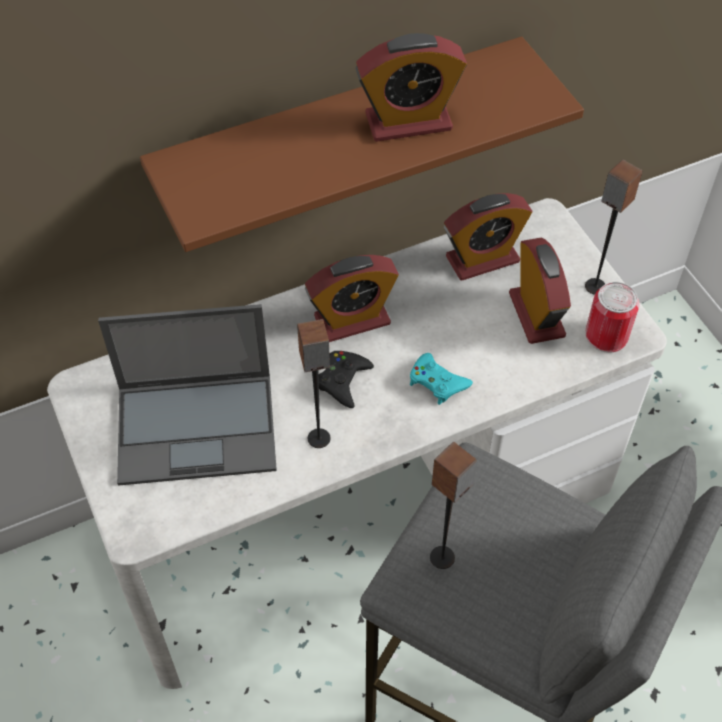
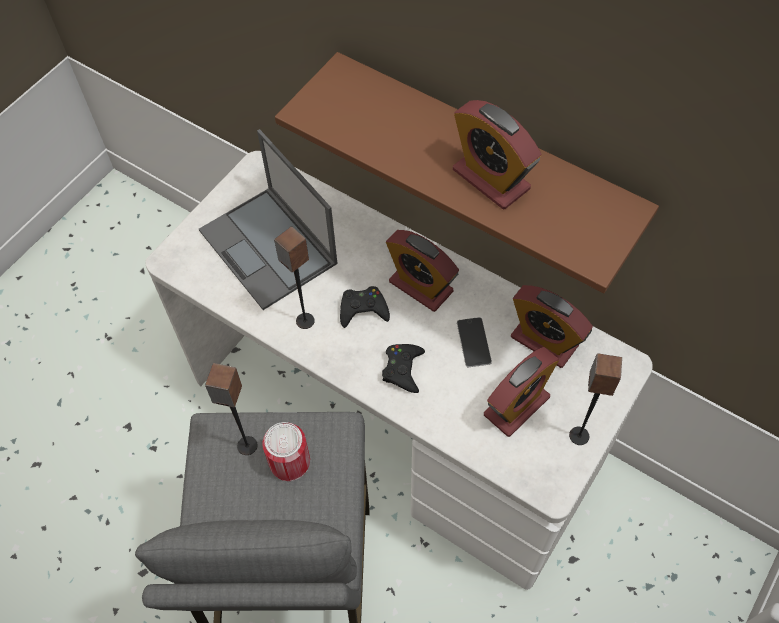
camera: 60 degrees right, 5 degrees up
turquoise game controller [410,353,473,405] -> black game controller [382,344,425,393]
can [586,282,639,353] -> can moved to [262,422,310,481]
none -> phone [457,317,492,367]

